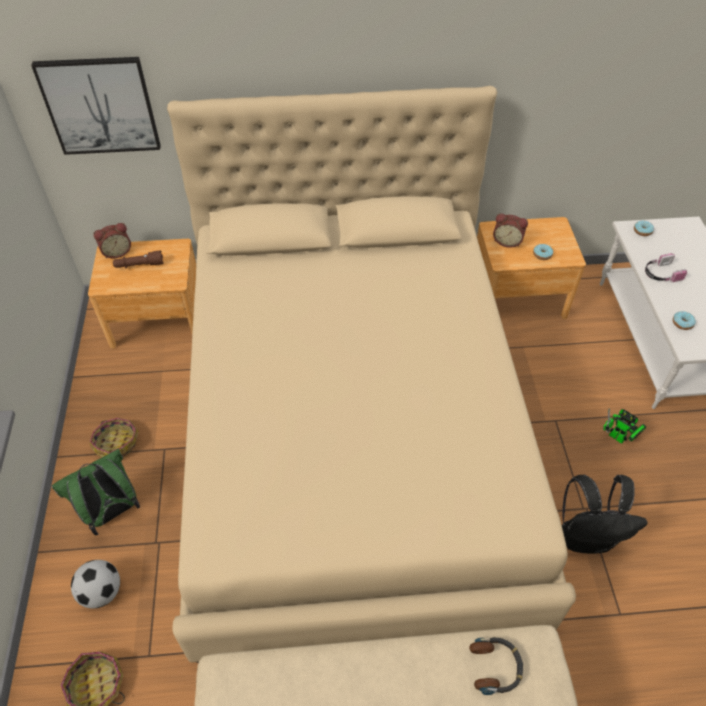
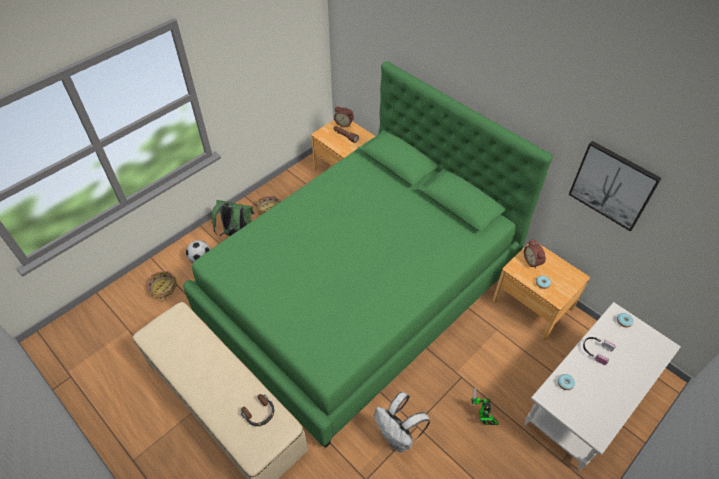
camera: 50 degrees right, 0 degrees up
picture [31,57,161,155] -> picture moved to [569,141,661,231]
beige bed [167,86,576,663] -> green bed [183,61,553,448]
black backpack [562,474,648,554] -> white backpack [374,392,430,452]

